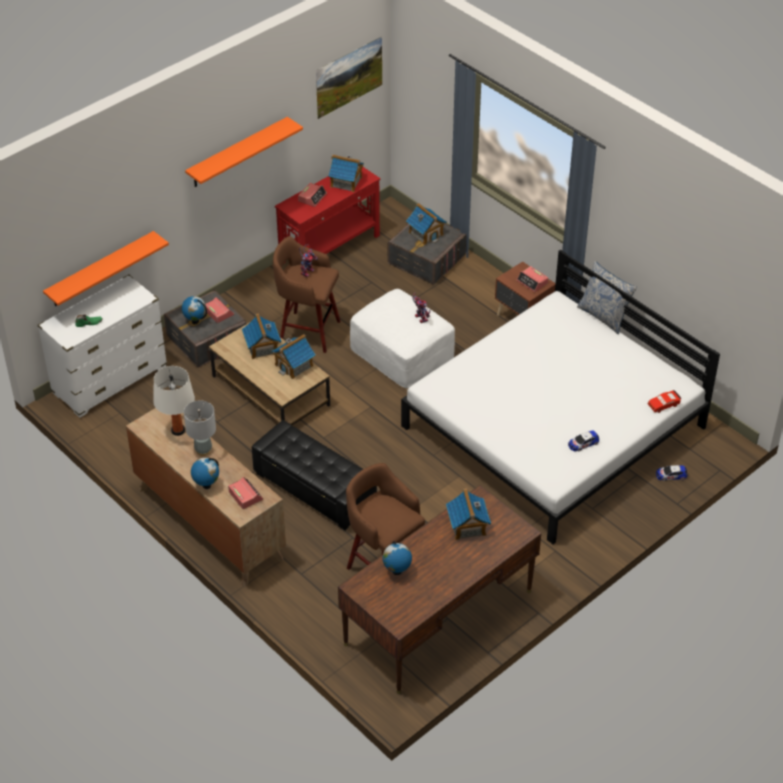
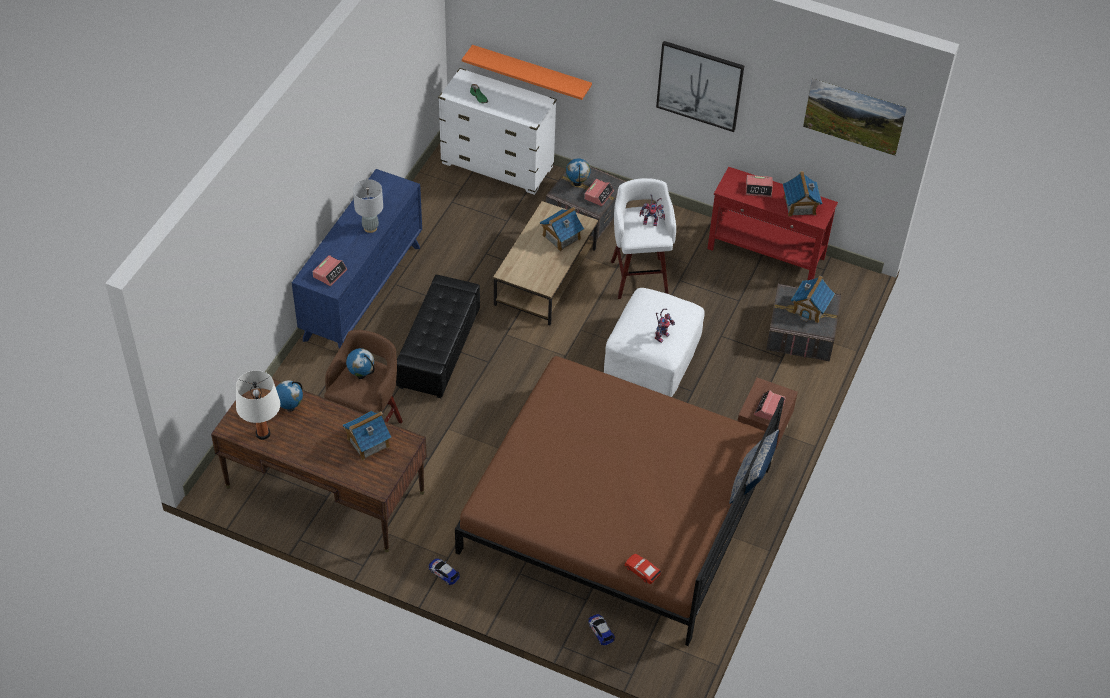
camera: 65 degrees right, 5 degrees up
brown dresser [126,408,286,587] -> blue dresser [292,169,422,349]
white table lamp [153,366,195,436] -> white table lamp moved to [236,370,281,440]
orange shelf [185,117,303,187] -> picture [656,41,744,132]
globe [191,458,219,489] -> globe moved to [346,348,375,379]
toy house [272,334,316,379] -> none
brown stool [273,236,341,353] -> white stool [611,178,676,299]
white bed [401,249,720,544] -> brown bed [455,356,784,646]
toy car [568,430,599,452] -> toy car moved to [429,558,460,585]

